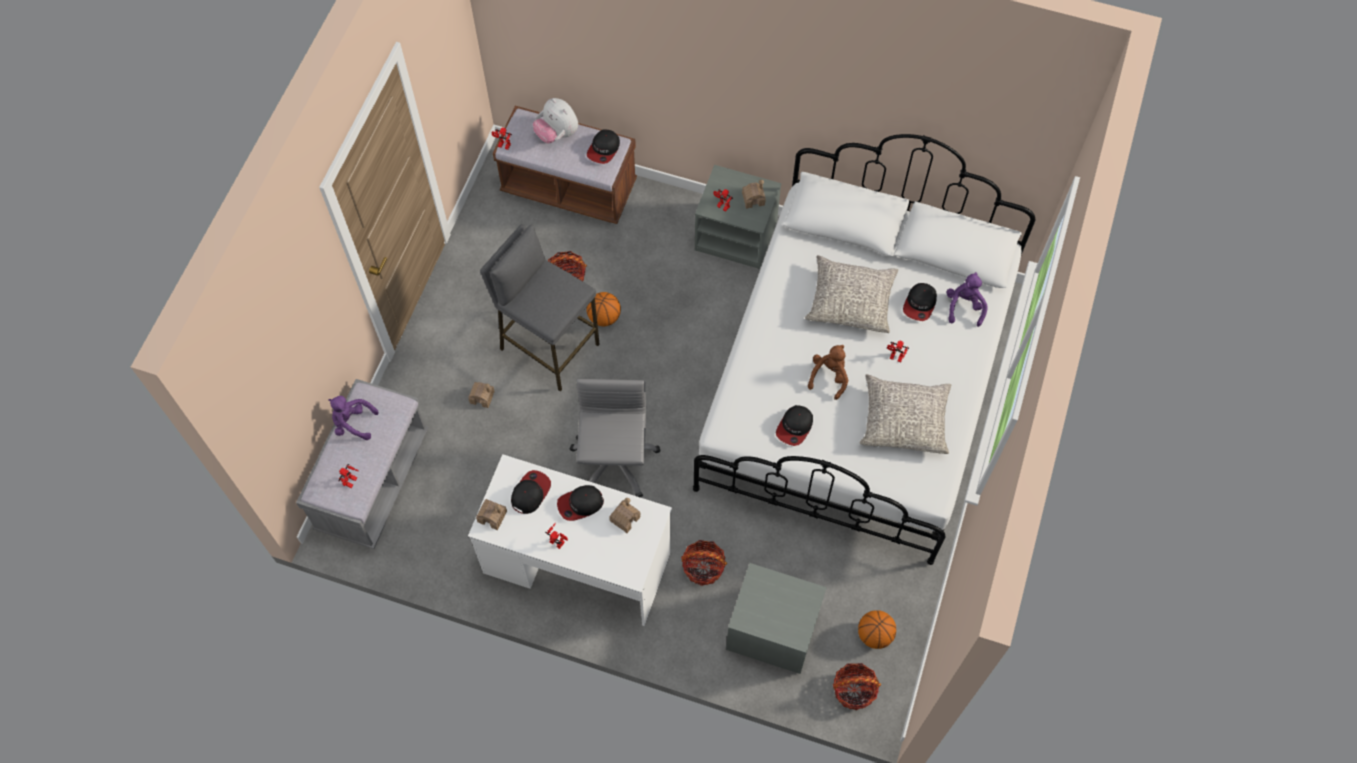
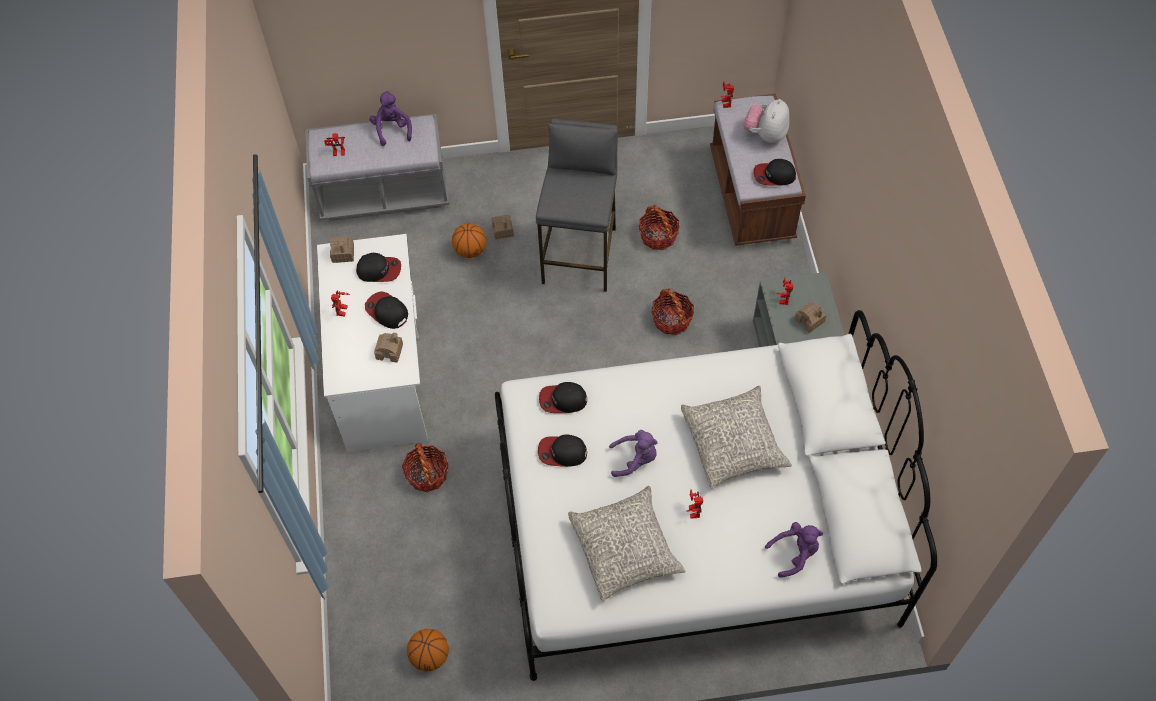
camera: 65 degrees right, 5 degrees down
grey office chair [570,379,660,498] -> none
basketball [586,292,621,326] -> basketball moved to [452,223,486,258]
grey nightstand [726,563,827,674] -> none
brown plush toy [808,345,848,400] -> purple plush toy [609,430,657,477]
basket [833,663,881,710] -> basket moved to [651,288,694,335]
cap [903,283,937,321] -> cap moved to [539,382,587,413]

